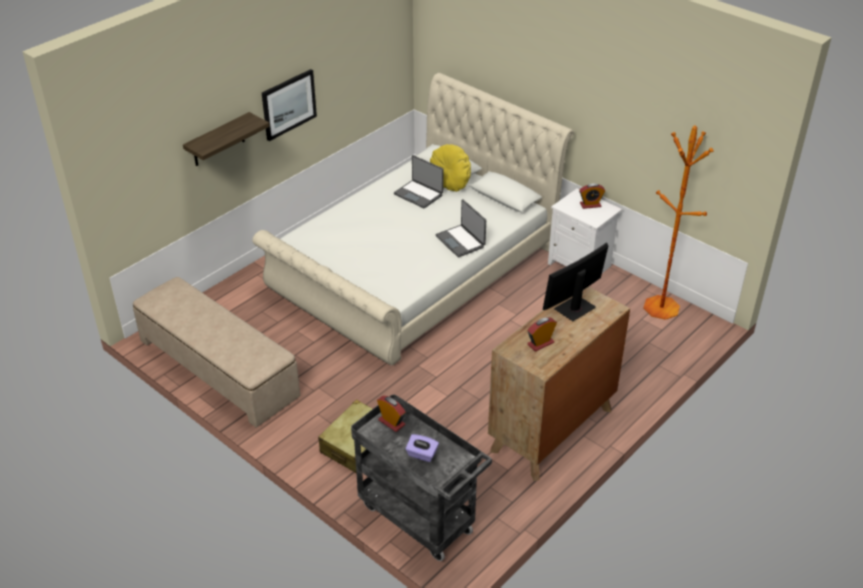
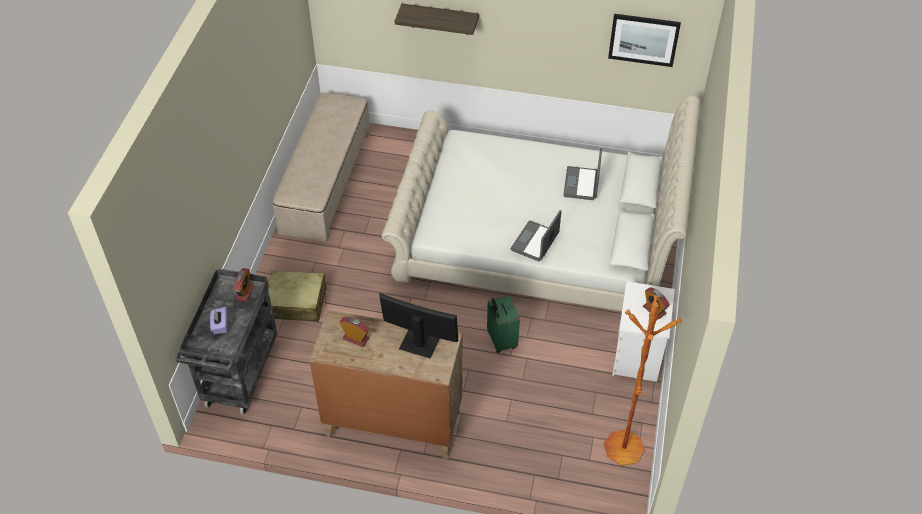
camera: 60 degrees right, 10 degrees up
picture [262,69,317,141] -> picture moved to [608,14,681,67]
yellow pillow [430,144,471,192] -> none
none -> green suitcase [487,296,520,353]

